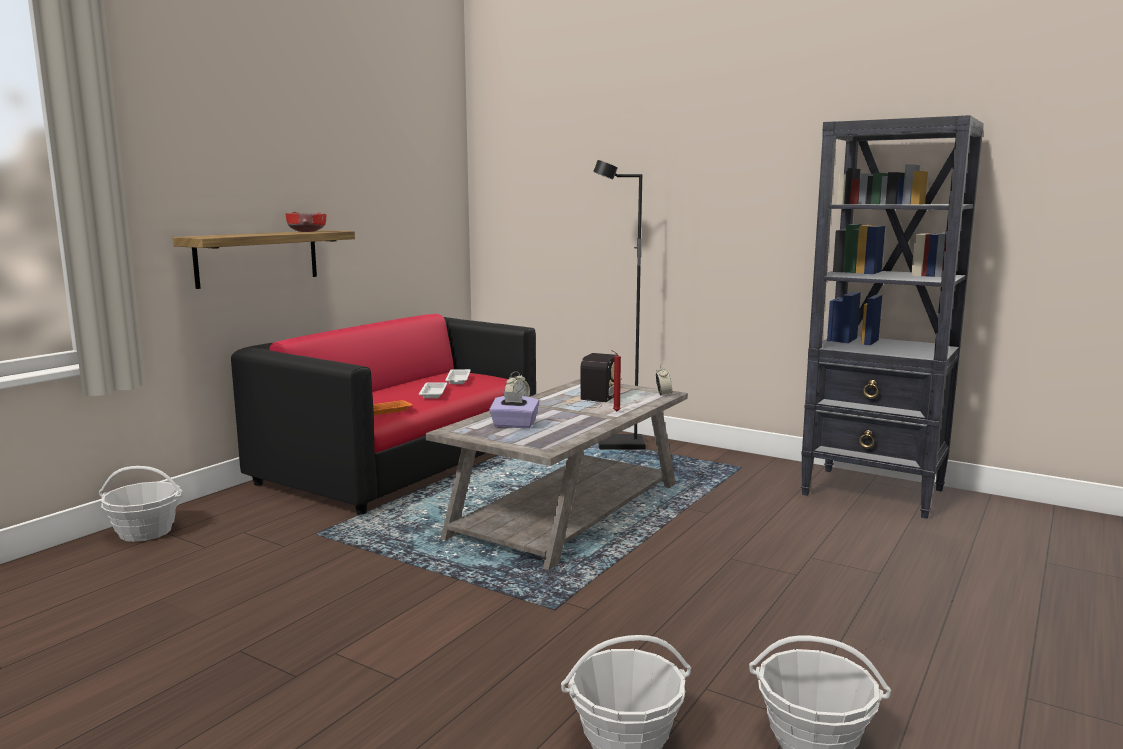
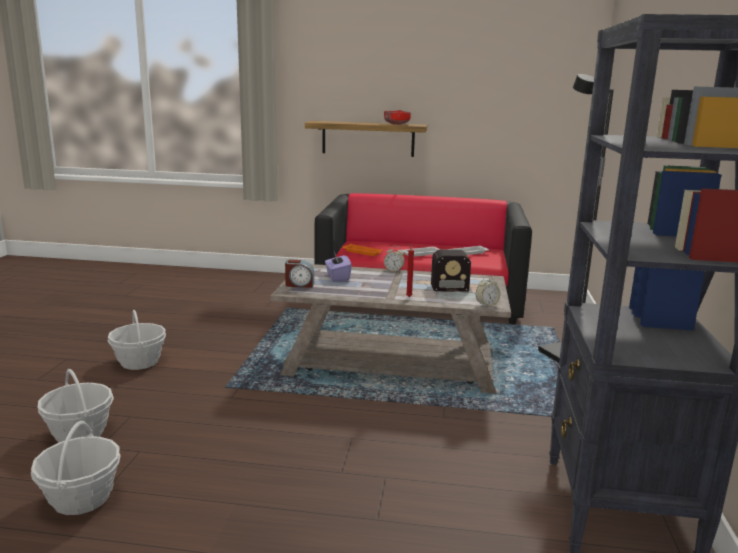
camera: 65 degrees right, 5 degrees up
basket [99,466,183,542] -> basket moved to [108,310,166,370]
none -> alarm clock [285,260,314,288]

